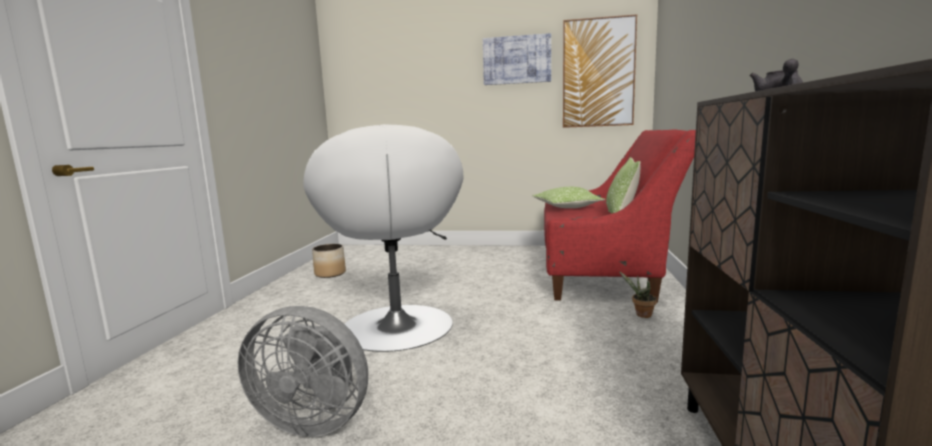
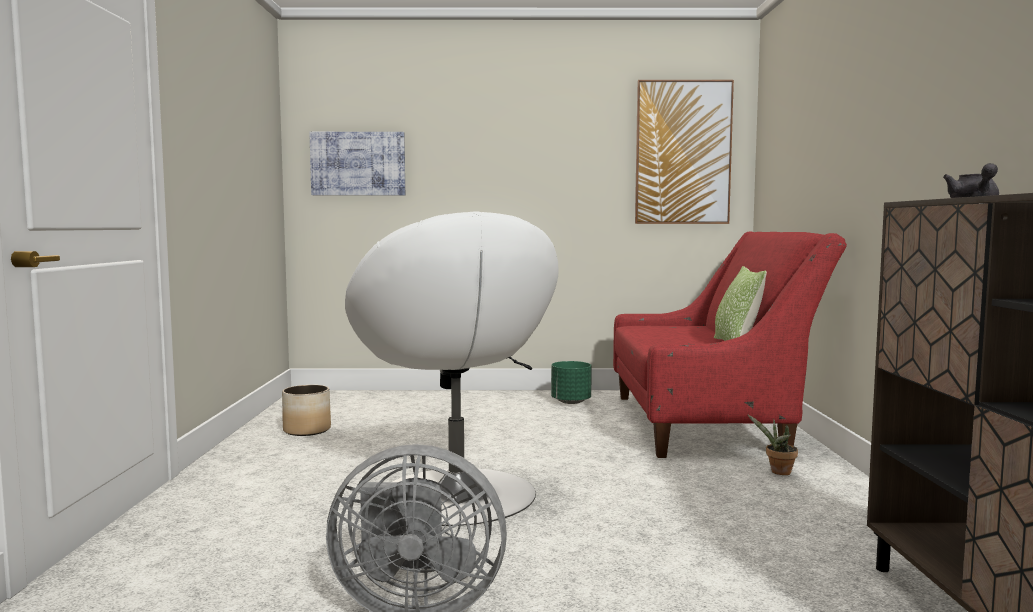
camera: 10 degrees left, 5 degrees down
picture [483,33,551,85] -> picture moved to [309,132,405,195]
pillow [532,187,605,208] -> none
none -> green planter [551,361,592,404]

